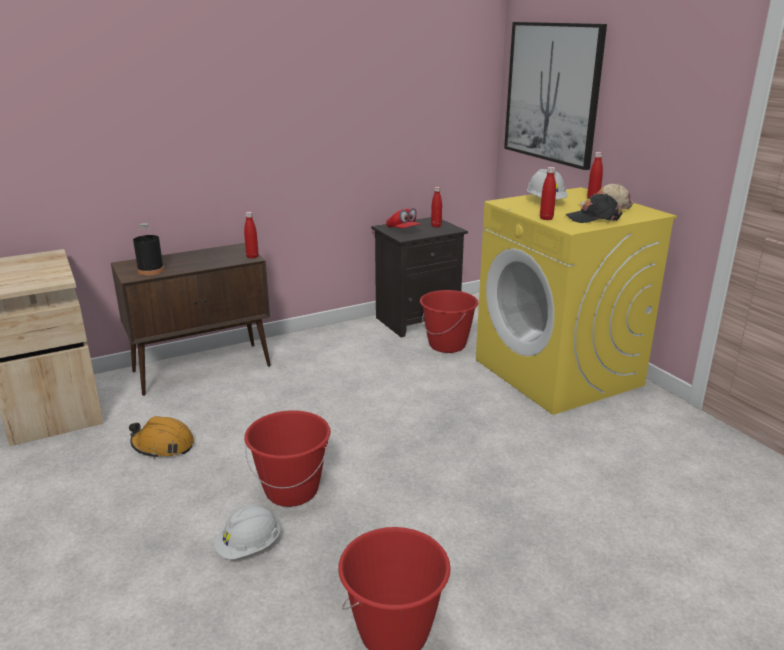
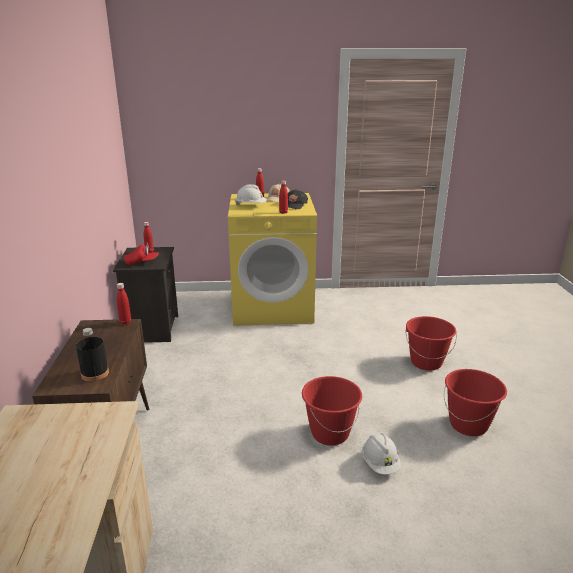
camera: 65 degrees left, 0 degrees up
orange hard hat [129,416,194,459] -> none
red bucket [420,290,479,353] -> red bucket moved to [405,316,457,371]
picture [504,22,607,170] -> none

